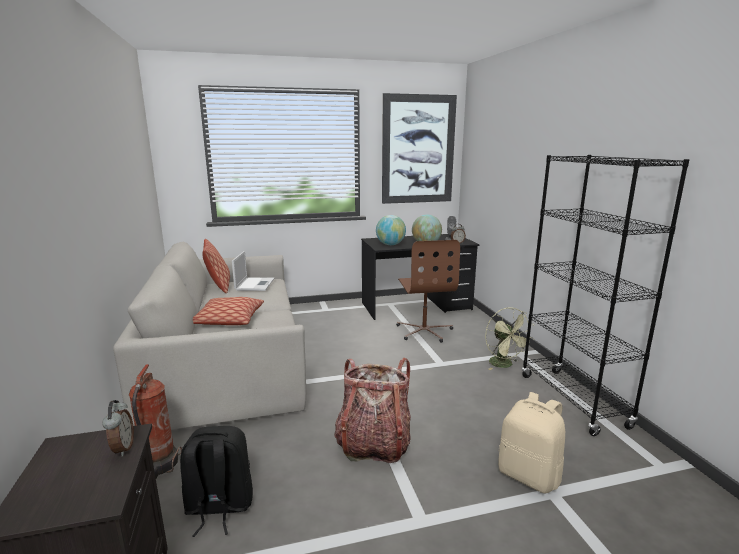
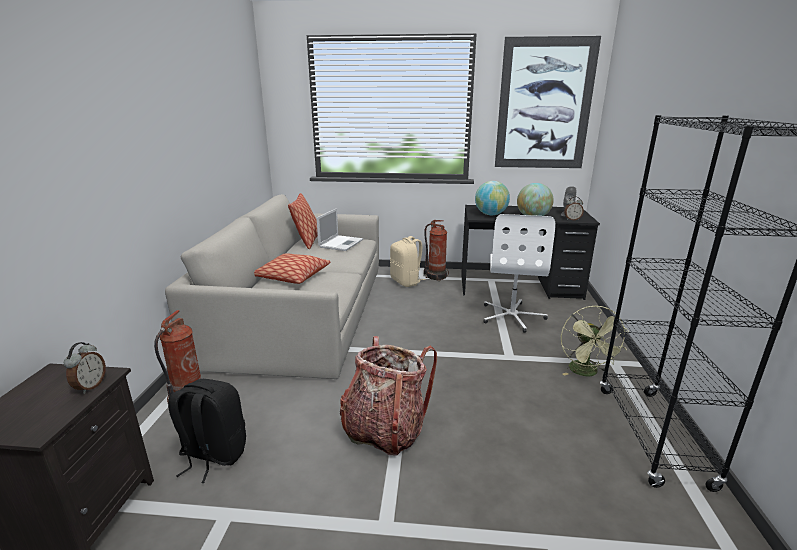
camera: 20 degrees right, 5 degrees up
brown office chair [396,240,460,343] -> white office chair [483,214,556,333]
beige backpack [498,392,565,494] -> beige backpack moved to [390,236,426,287]
none -> fire extinguisher [424,220,449,281]

